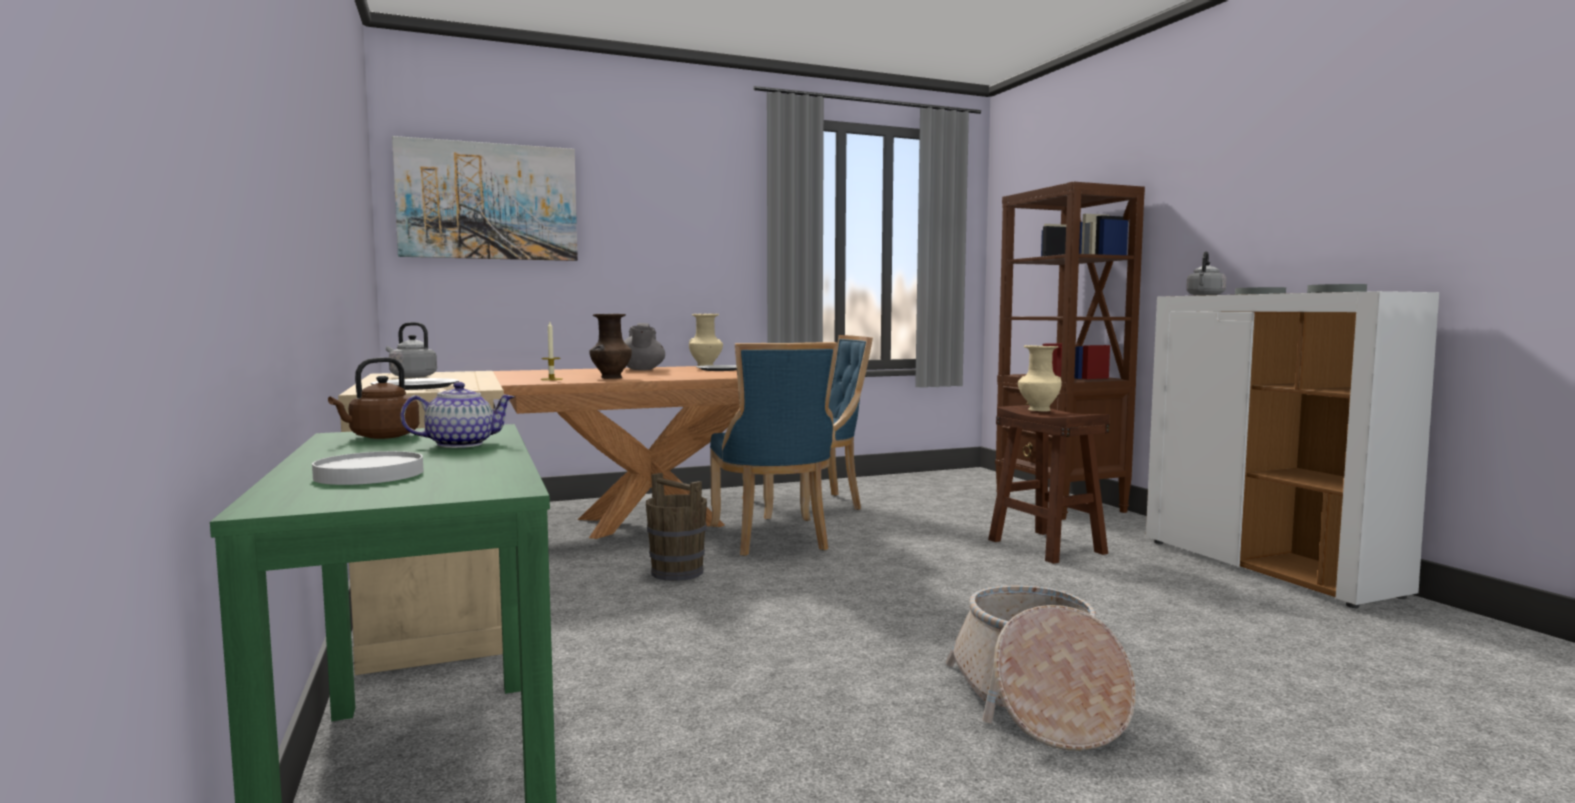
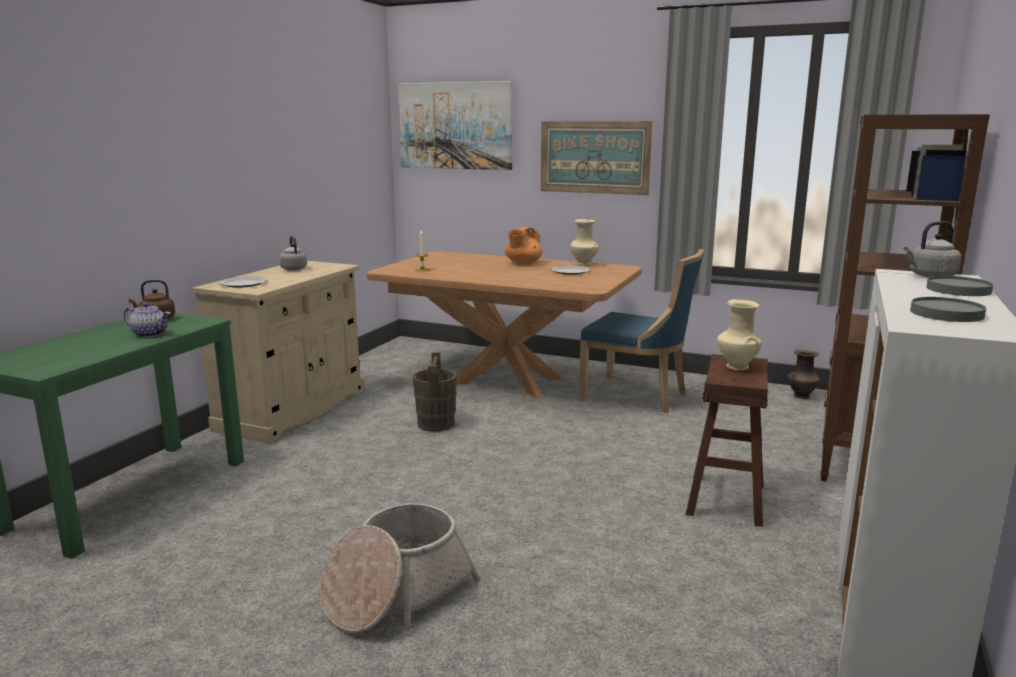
camera: 45 degrees right, 10 degrees up
white plate [312,451,423,485] -> none
brown vase [589,314,632,379] -> brown vase moved to [787,349,820,399]
grey teapot [624,323,665,370] -> orange teapot [505,226,543,265]
blue chair [710,342,838,556] -> none
none -> picture [541,121,653,195]

